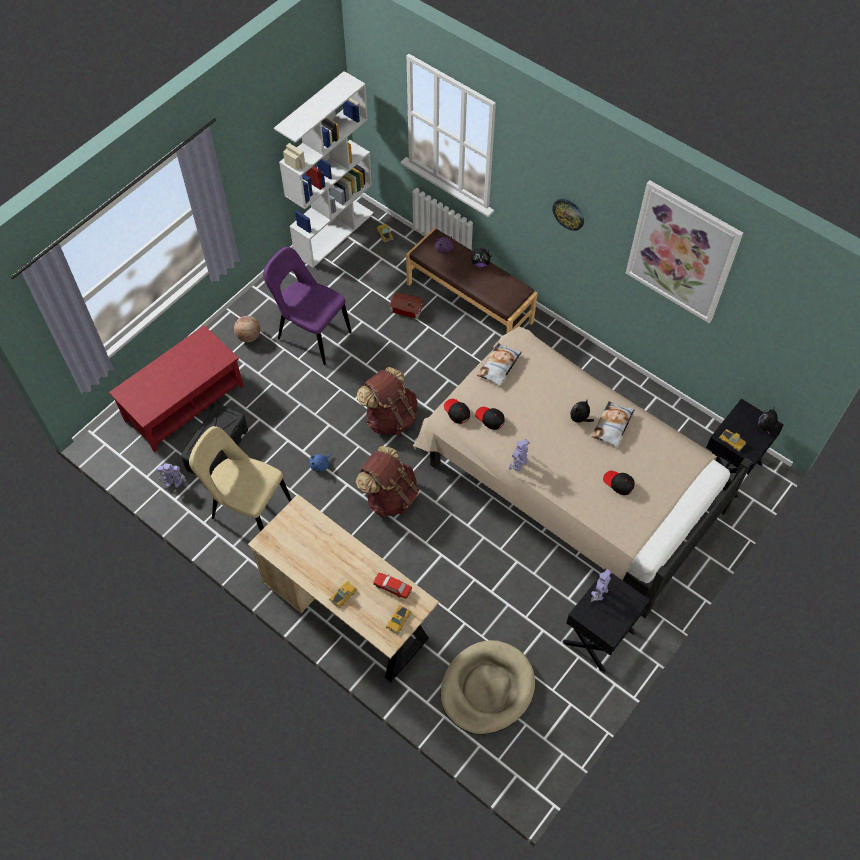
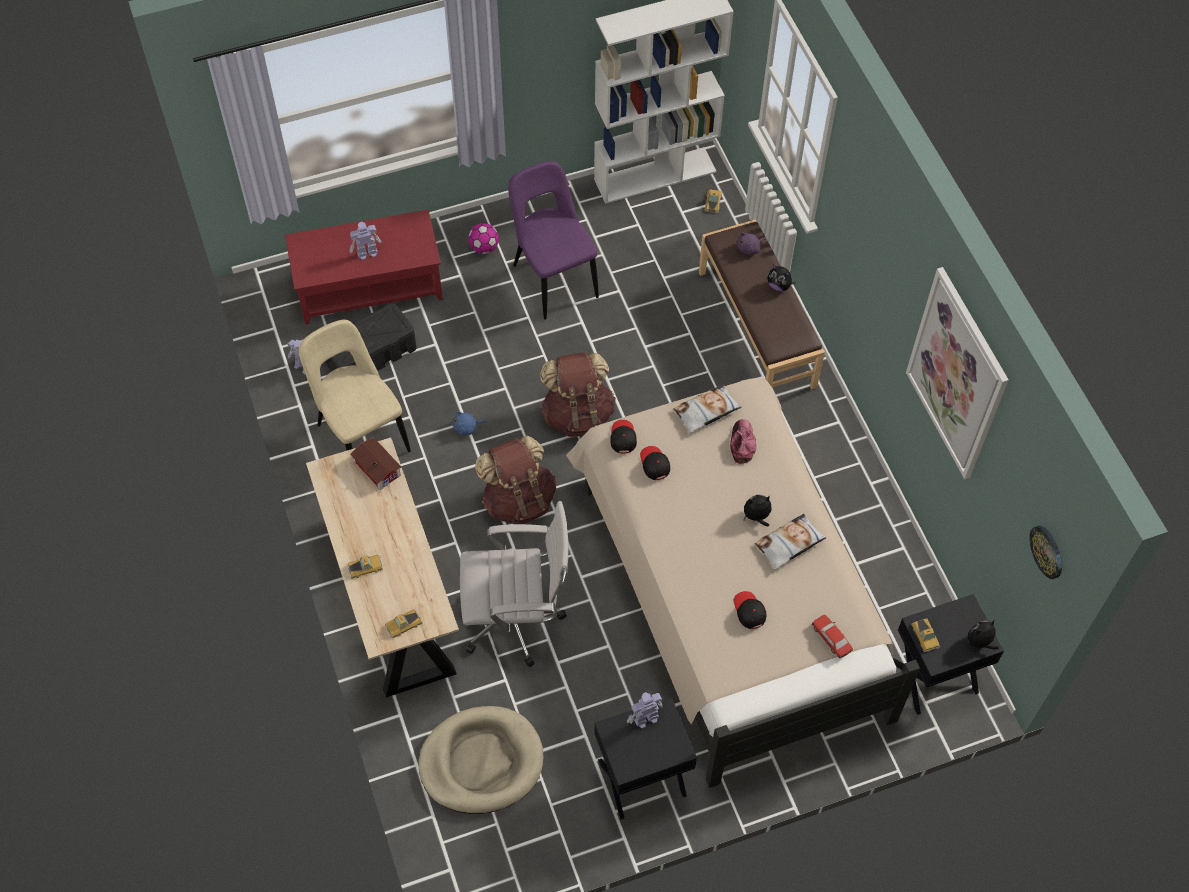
camera: 30 degrees right, 0 degrees up
basketball [234,316,261,342] -> football [468,223,499,254]
toy car [373,573,412,599] -> toy car moved to [812,614,853,658]
toy house [389,292,424,319] -> toy house moved to [350,437,402,490]
toy robot [509,439,530,471] -> toy robot moved to [349,222,381,260]
wall clock [552,199,584,231] -> wall clock moved to [1029,526,1062,579]
none -> white office chair [460,501,569,667]
none -> cap [730,419,756,464]

